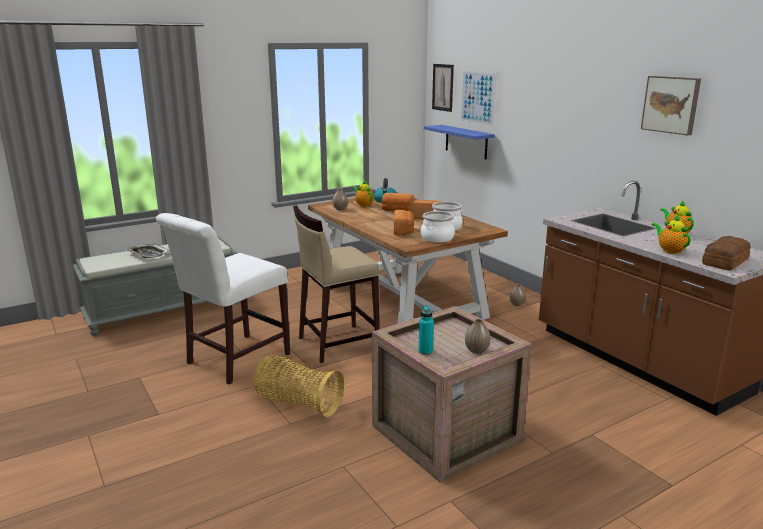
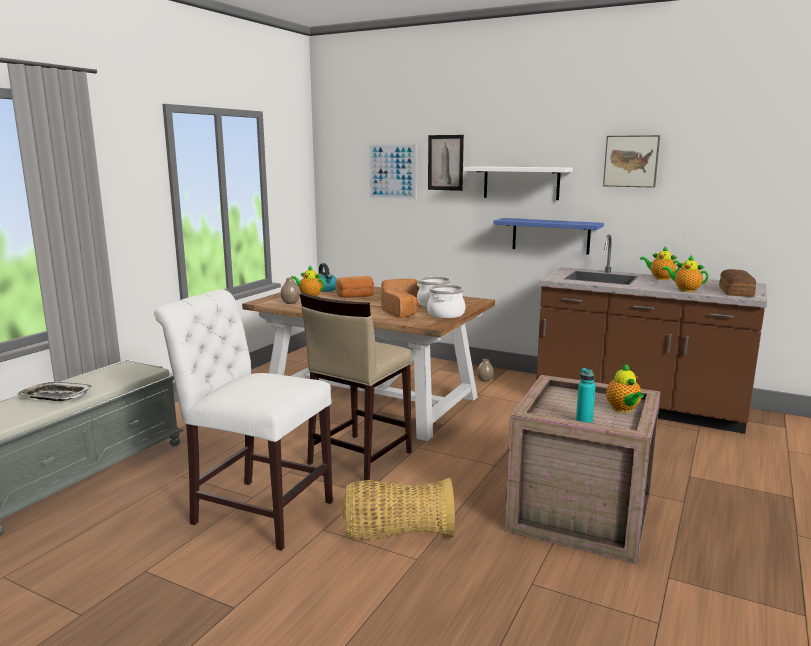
camera: 30 degrees left, 5 degrees down
white chair [156,213,290,384] -> white chair turned 105 degrees clockwise [154,289,333,551]
blue shelf [424,125,495,160] -> blue shelf moved to [493,218,604,255]
picture [432,64,454,112] -> picture moved to [428,135,464,191]
vase [465,319,490,354] -> teapot [606,364,644,413]
none -> white shelf [464,166,573,200]

